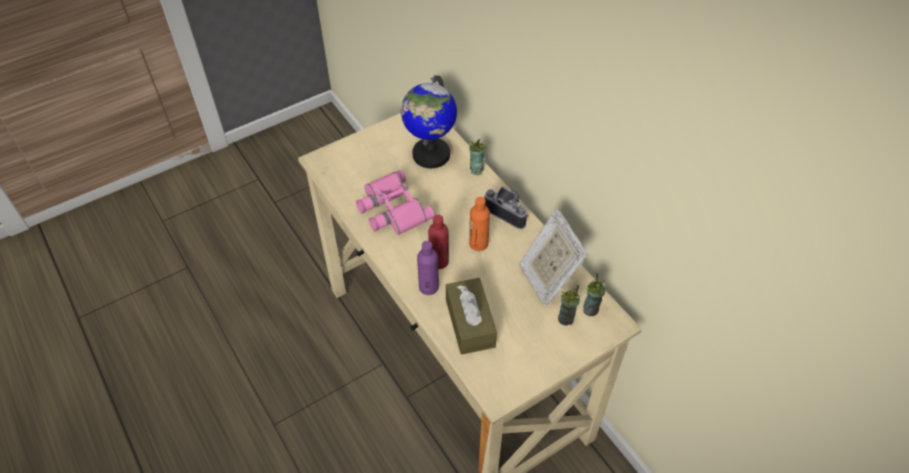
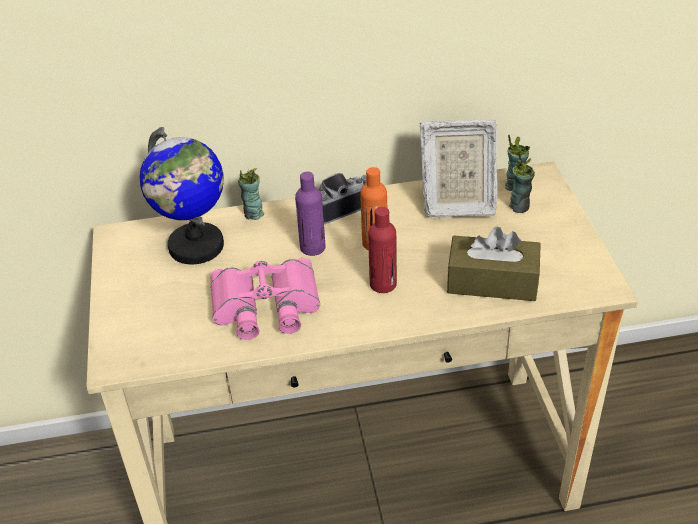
camera: 65 degrees left, 10 degrees down
purple bottle [417,241,439,295] -> purple bottle moved to [295,172,326,256]

